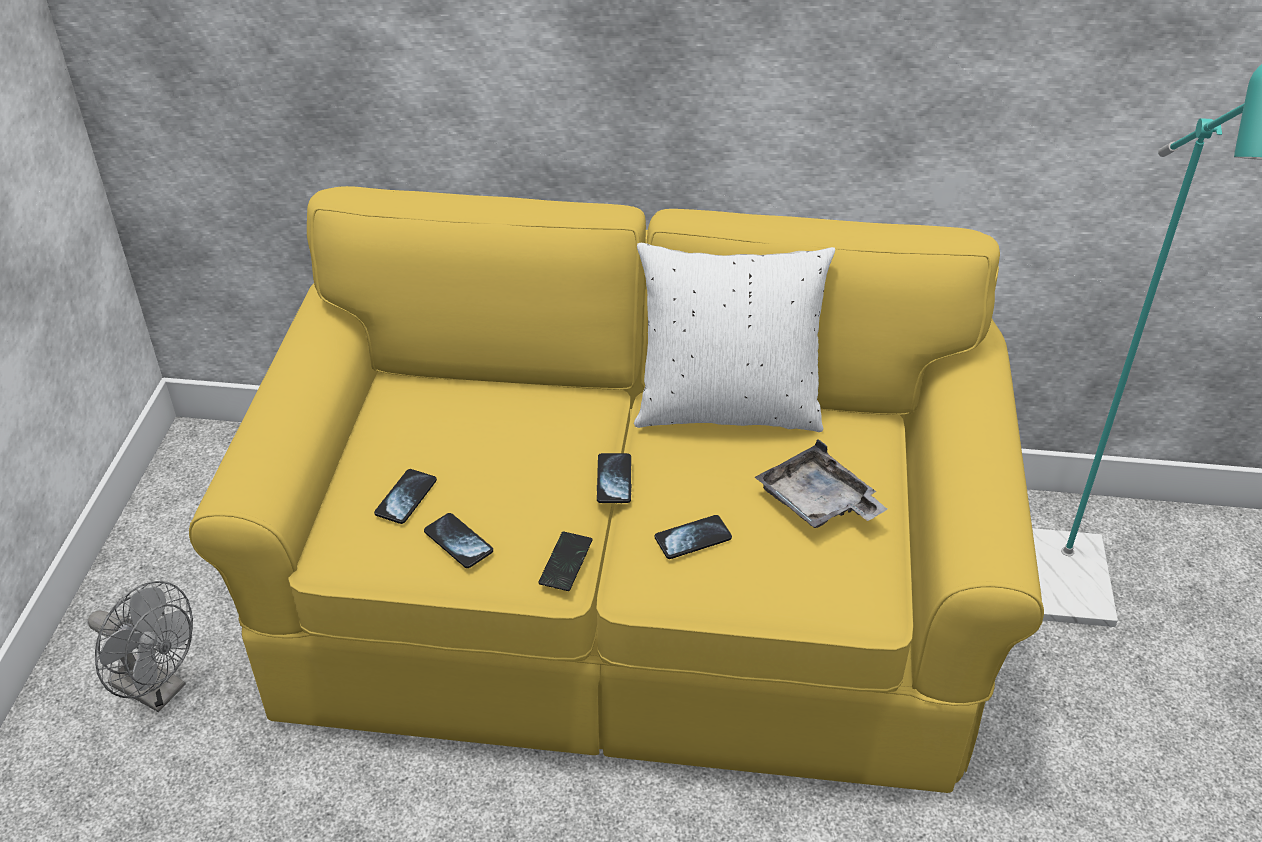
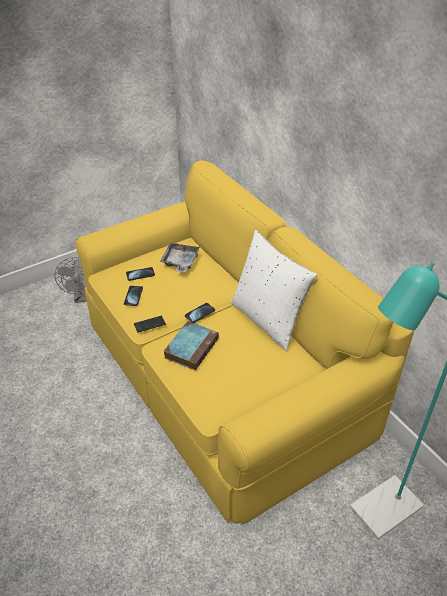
camera: 50 degrees right, 0 degrees up
phone [655,515,732,559] -> book [164,321,219,370]
grey tray [755,439,887,528] -> grey tray moved to [160,243,200,272]

